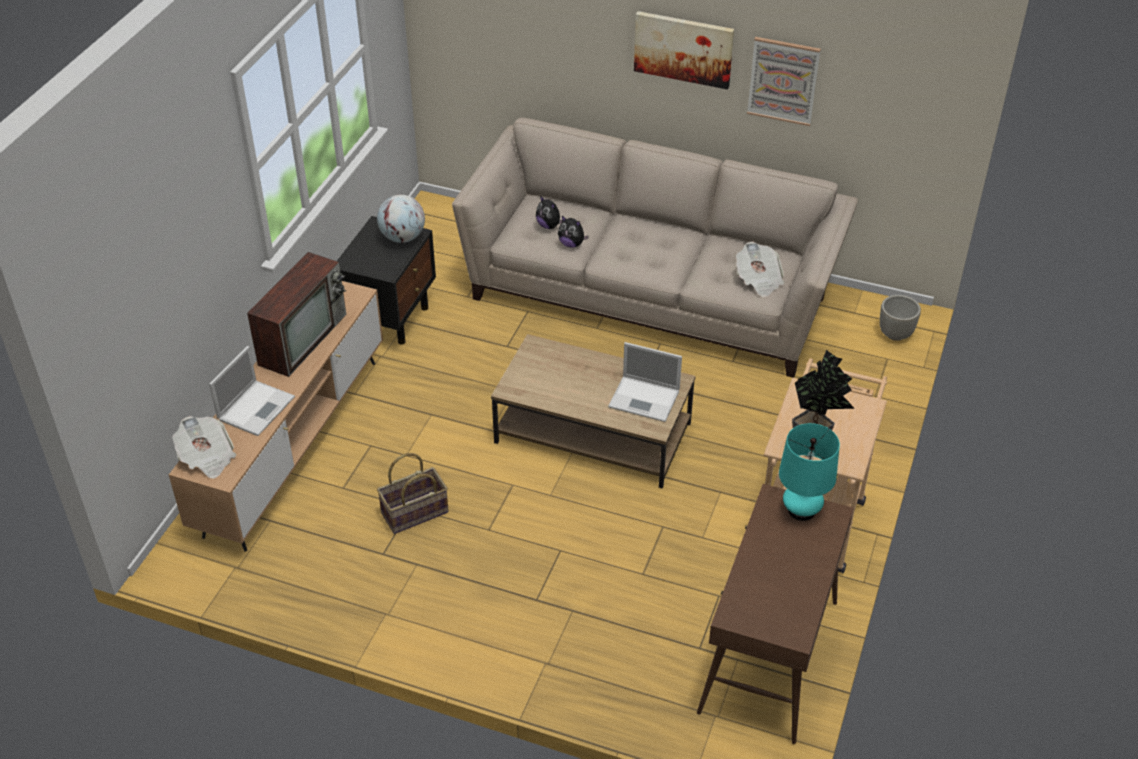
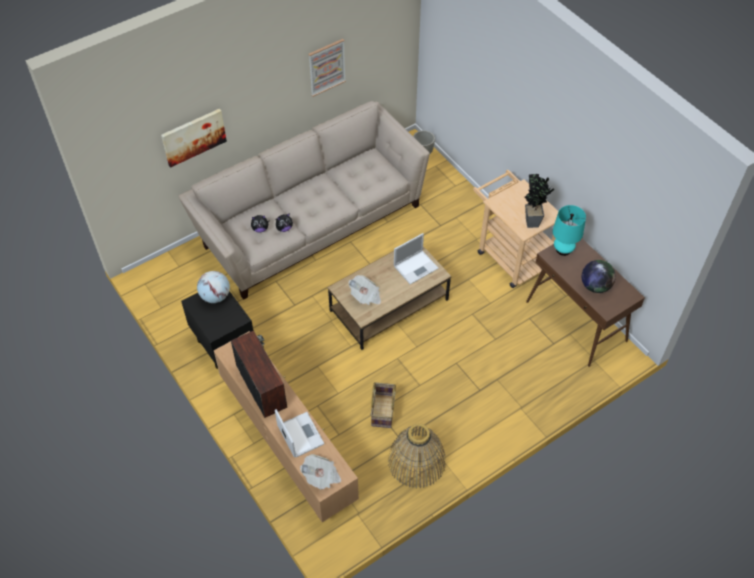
camera: 55 degrees left, 10 degrees up
picture [634,11,734,90] -> picture moved to [161,109,227,167]
newspaper [736,242,785,297] -> newspaper moved to [348,275,381,305]
none -> basket [388,423,446,488]
none -> globe [582,260,616,293]

